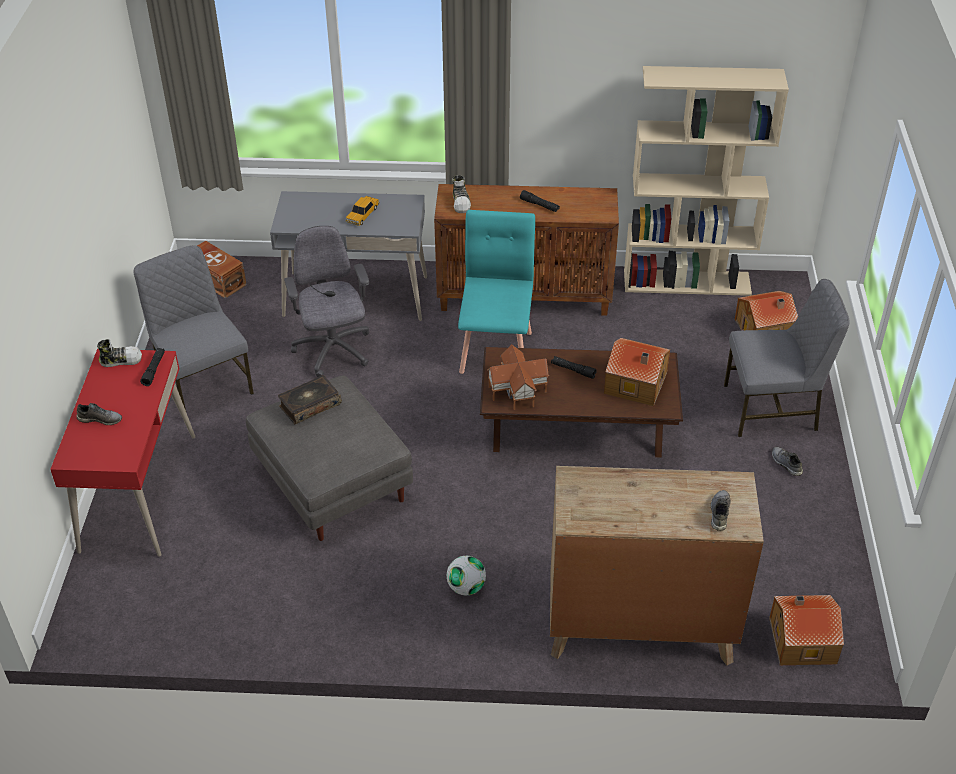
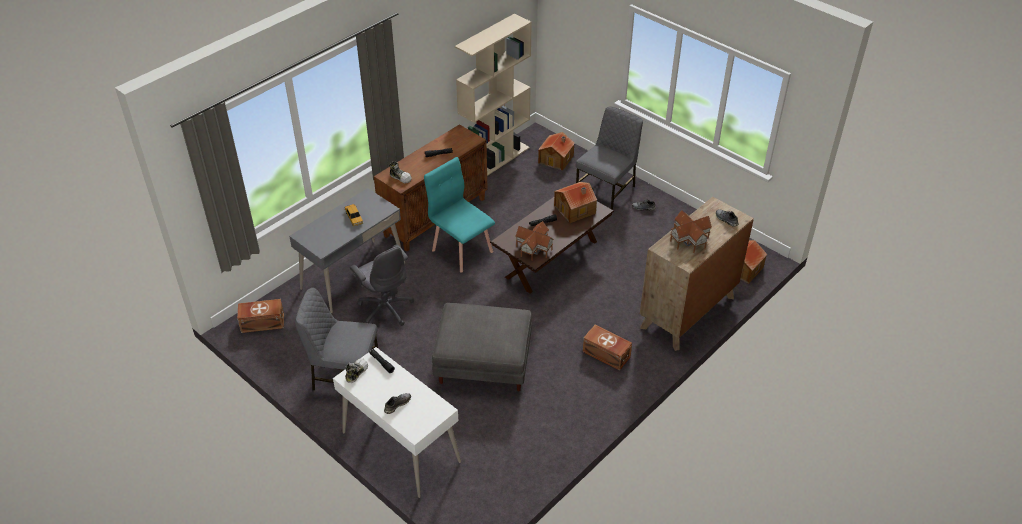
camera: 50 degrees left, 0 degrees up
red desk [50,349,195,557] -> white desk [333,347,461,498]
book [278,375,342,424] -> none
grey office chair [284,226,370,377] -> grey office chair turned 150 degrees counterclockwise [350,245,414,326]
football [447,556,486,595] -> brown storage box [583,325,632,371]
none -> toy house [670,210,712,253]

